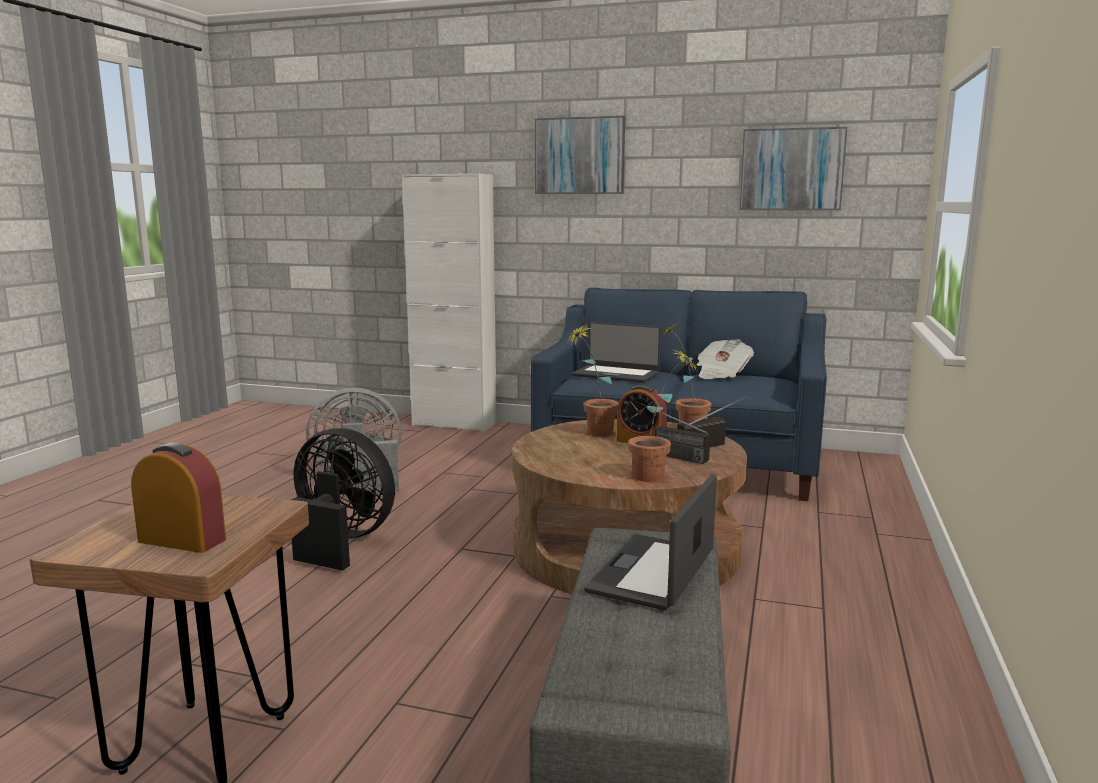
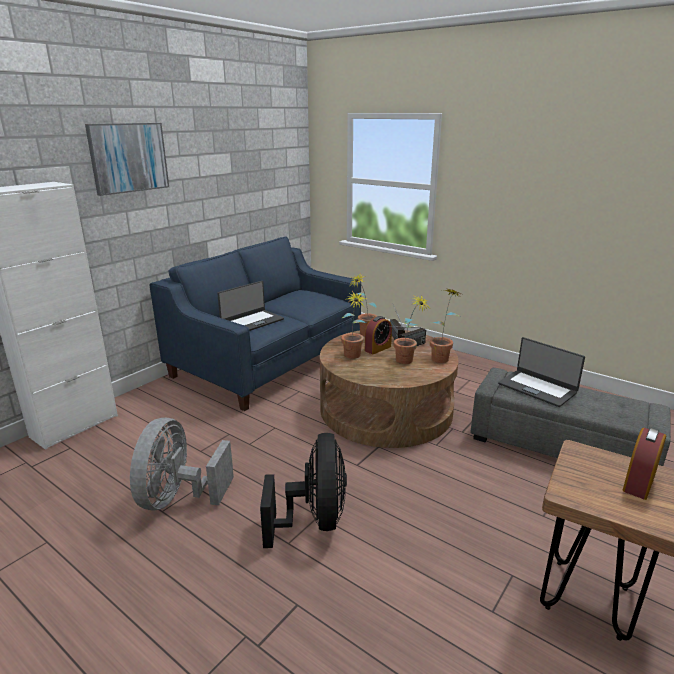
camera: 70 degrees left, 10 degrees up
black fan [291,428,395,571] -> black fan turned 135 degrees clockwise [260,433,347,548]
newspaper [697,339,754,379] -> none
picture [739,127,847,210] -> none
none -> potted plant [394,295,429,364]

